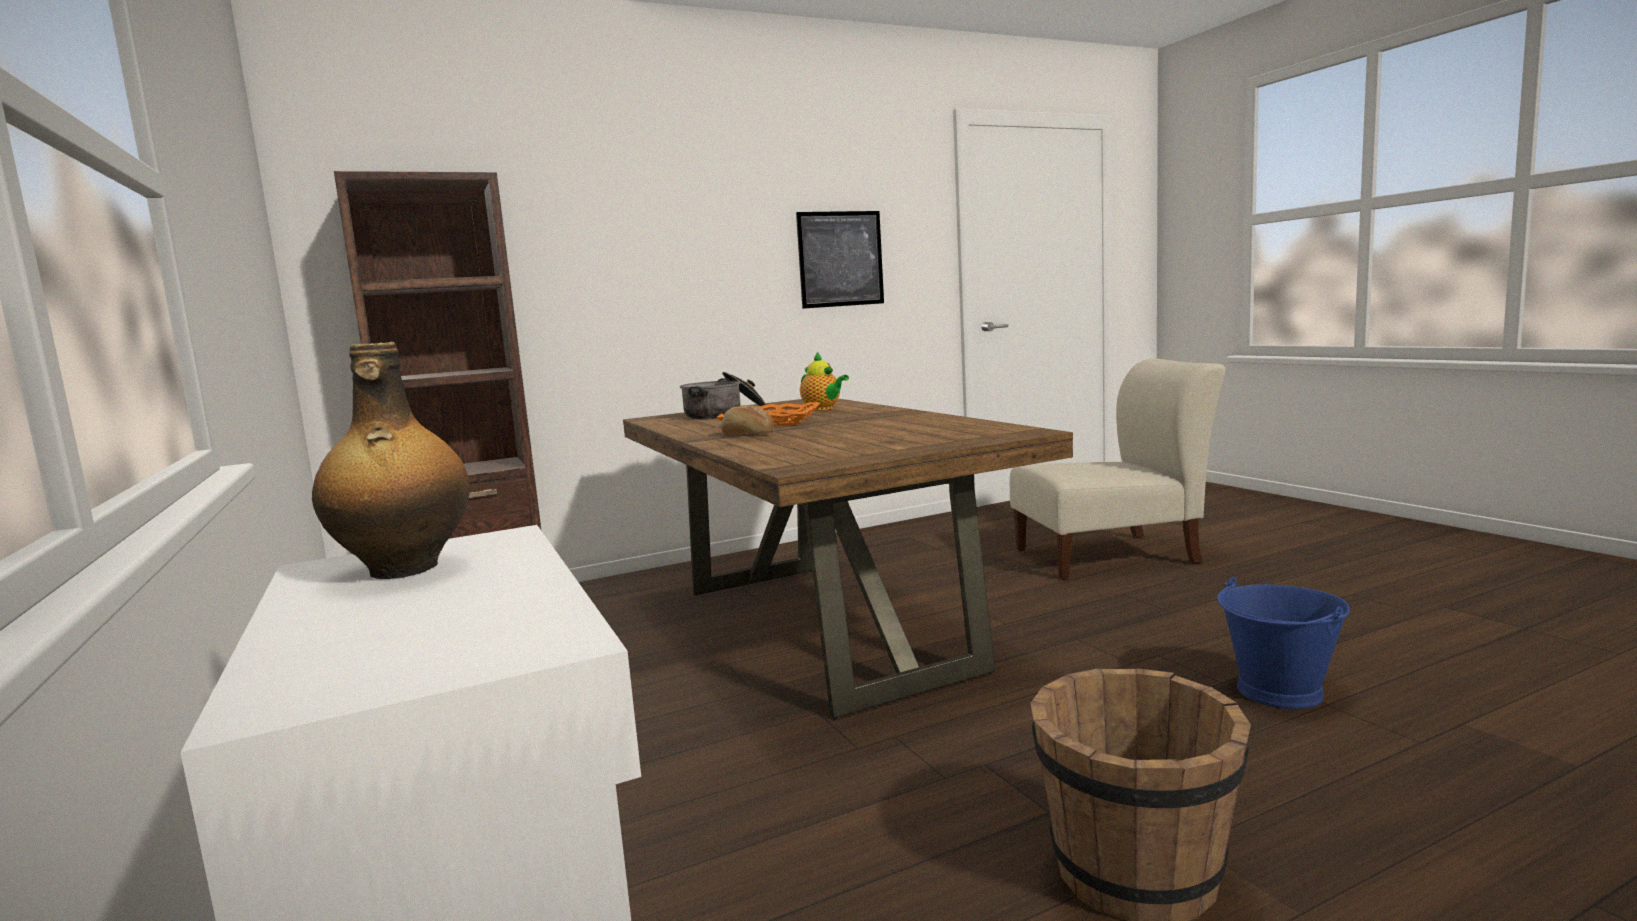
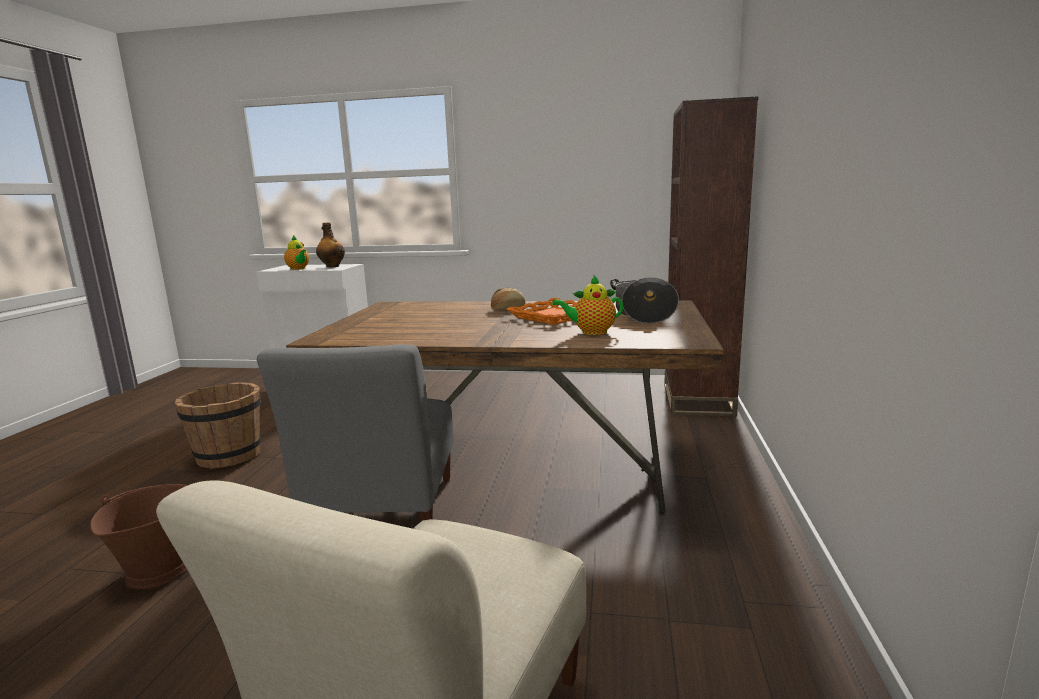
camera: 125 degrees right, 5 degrees up
picture [796,211,884,309] -> none
blue bucket [1217,577,1350,709] -> brown bucket [90,484,188,589]
none -> grey chair [257,344,454,523]
none -> teapot [284,235,309,270]

